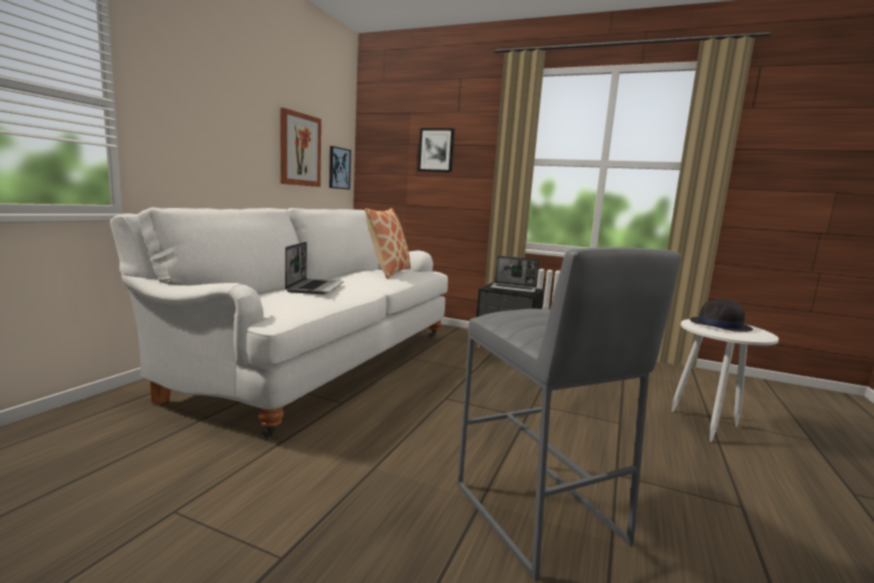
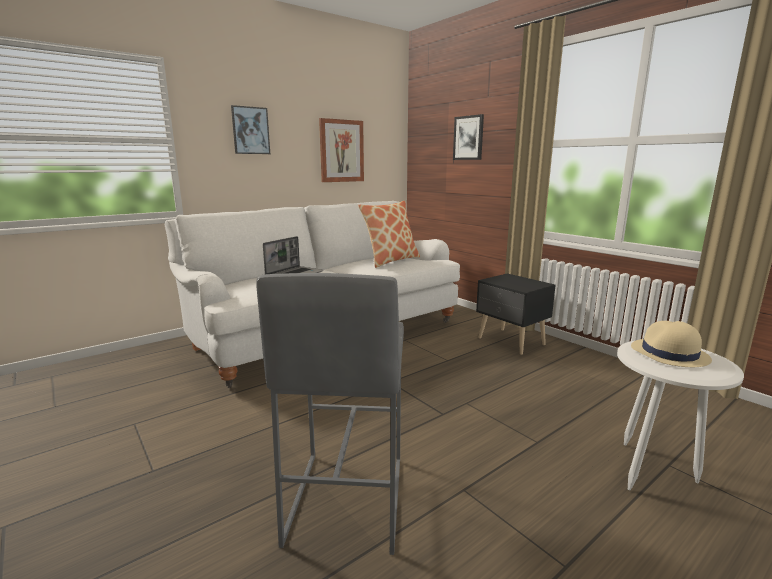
camera: 30 degrees right, 5 degrees up
picture [329,146,351,190] -> picture moved to [231,105,270,154]
laptop [490,256,540,294] -> none
black hat [690,299,753,332] -> beige hat [631,321,712,367]

